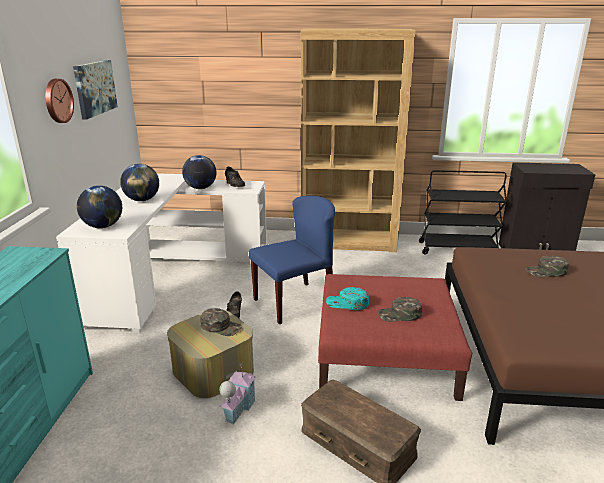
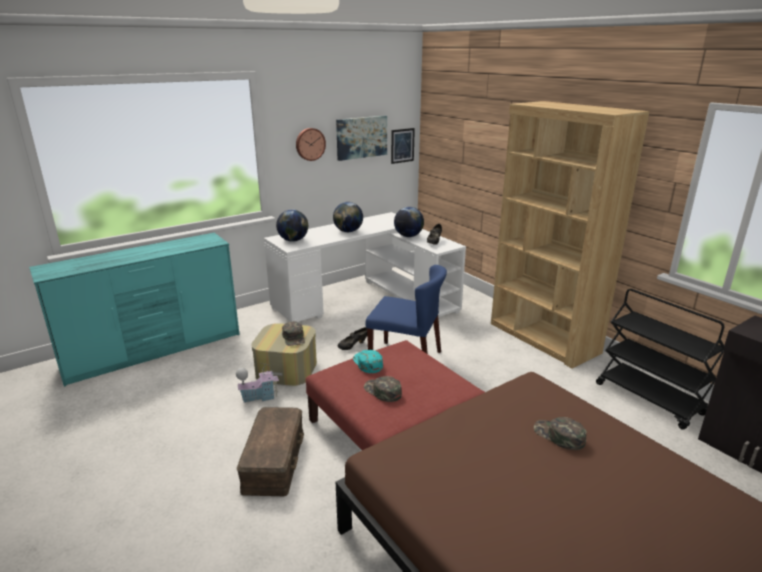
camera: 50 degrees right, 0 degrees up
none -> picture [391,128,415,164]

